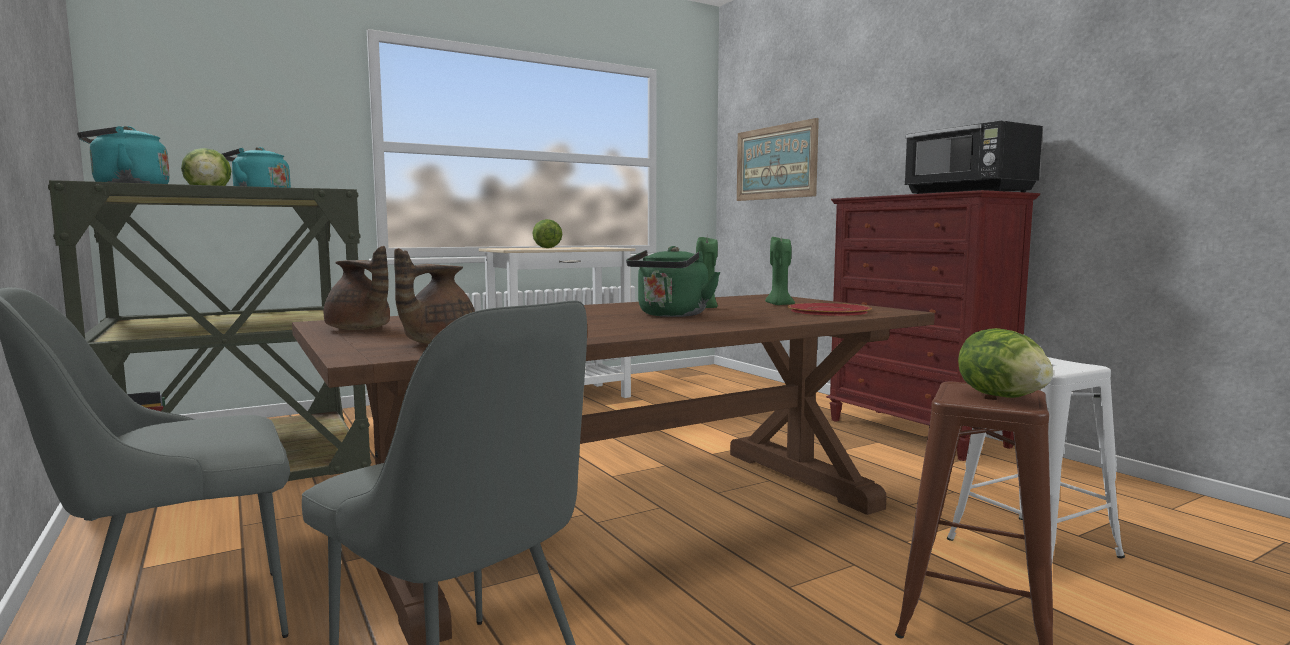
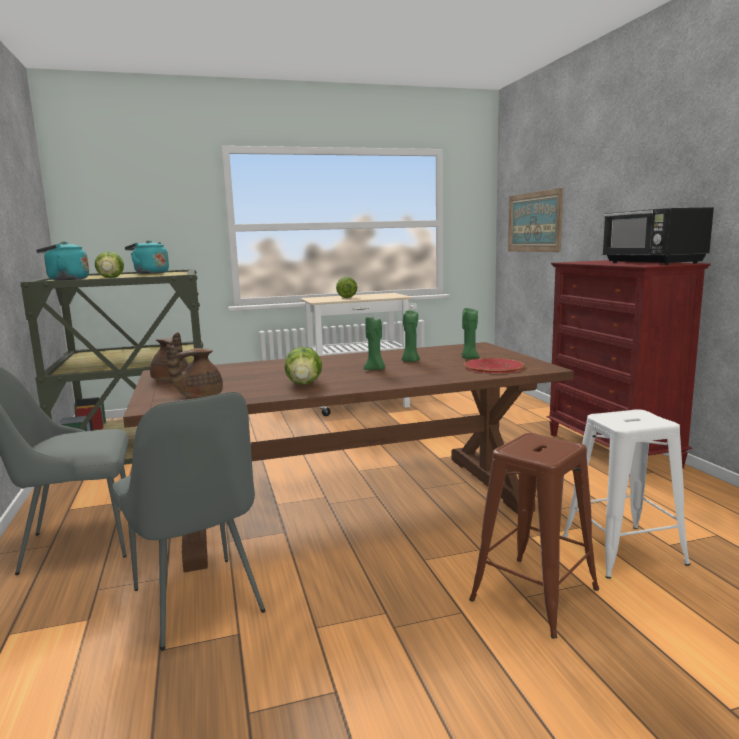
camera: 15 degrees right, 5 degrees up
green kettle [626,246,720,317] -> green candle [364,315,385,370]
lettuce [958,328,1053,398] -> lettuce moved to [284,347,322,385]

